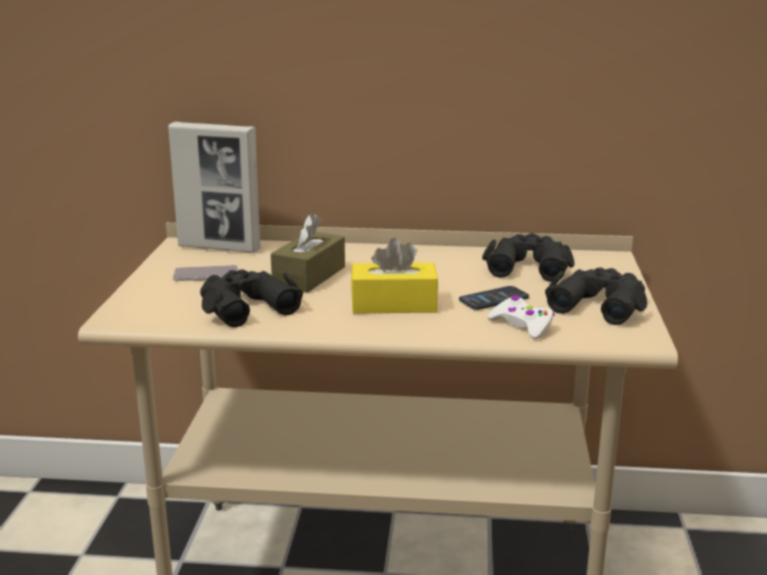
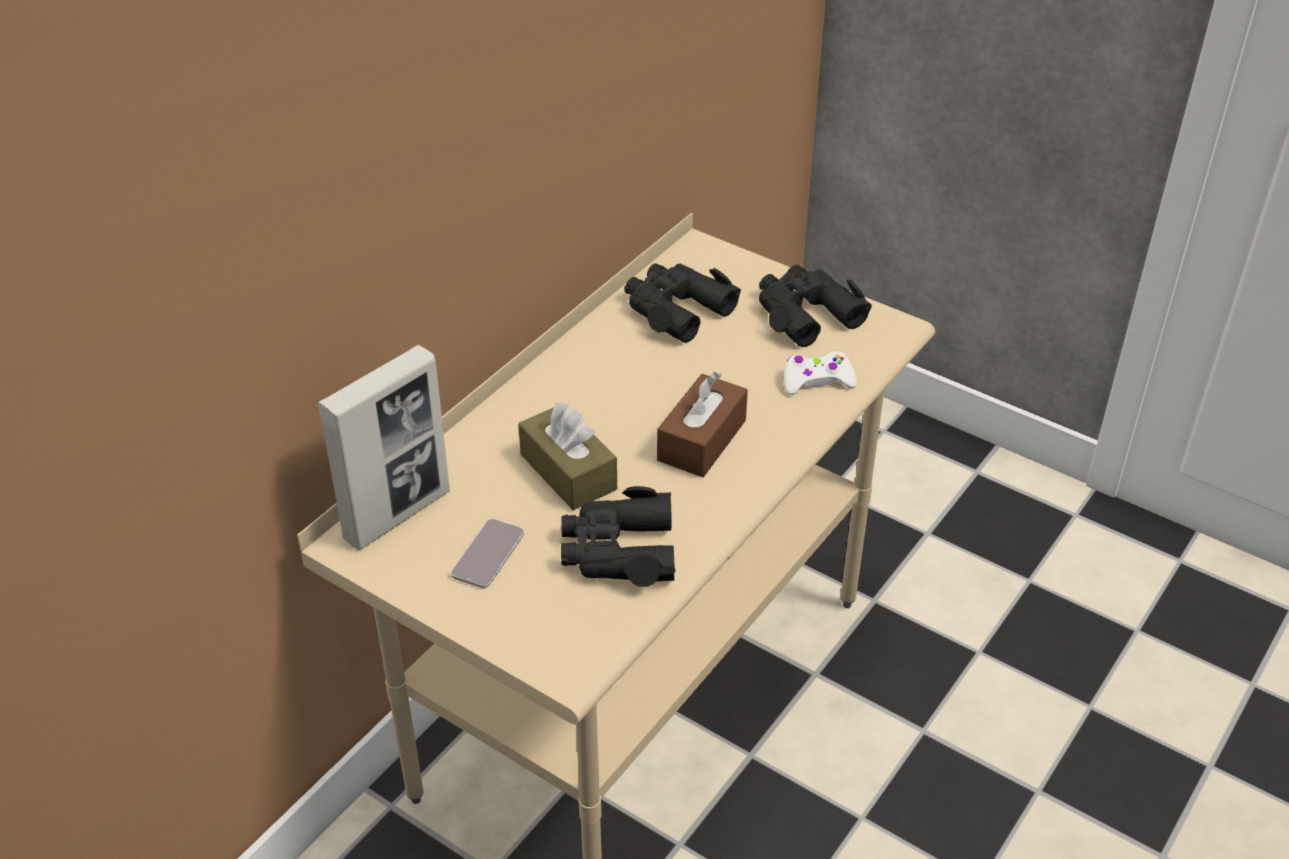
camera: 60 degrees left, 20 degrees up
yellow tissue box [351,238,438,314] -> brown tissue box [657,372,748,477]
phone [459,286,529,310] -> none

